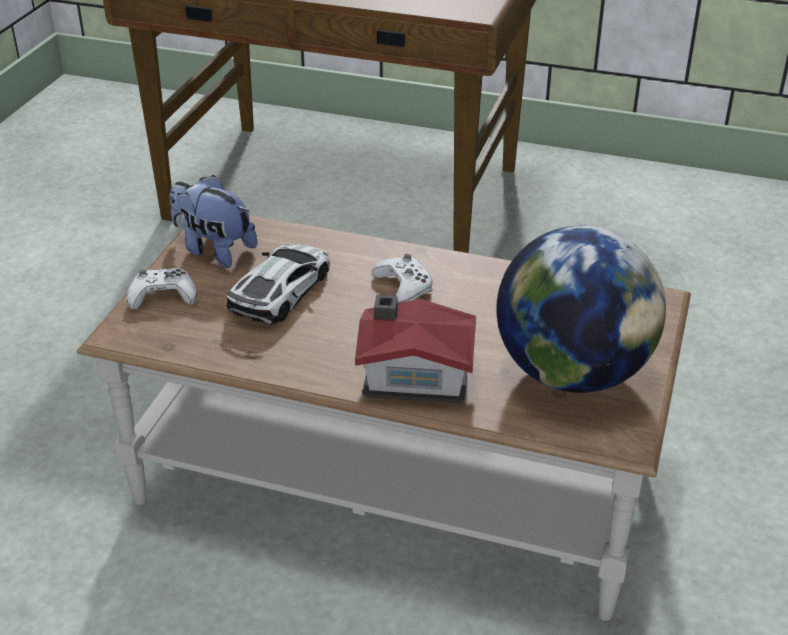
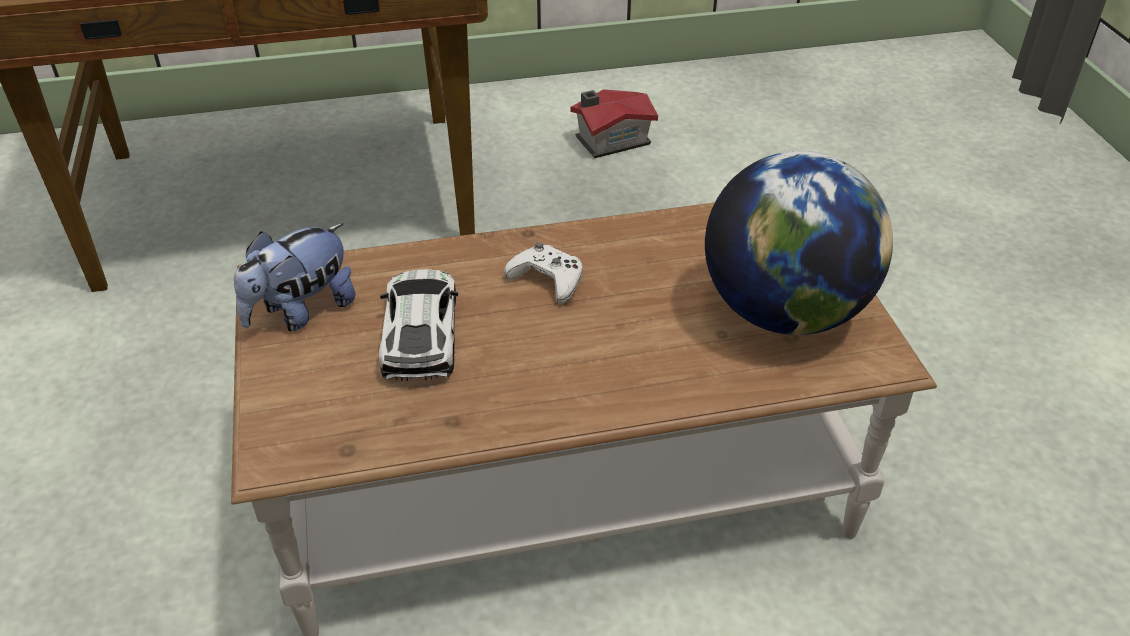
camera: 30 degrees left, 5 degrees up
white game controller [127,268,197,310] -> none
plush toy [170,175,258,268] -> plush toy turned 45 degrees counterclockwise [234,224,355,331]
toy house [355,295,476,404] -> toy house moved to [570,90,658,158]

